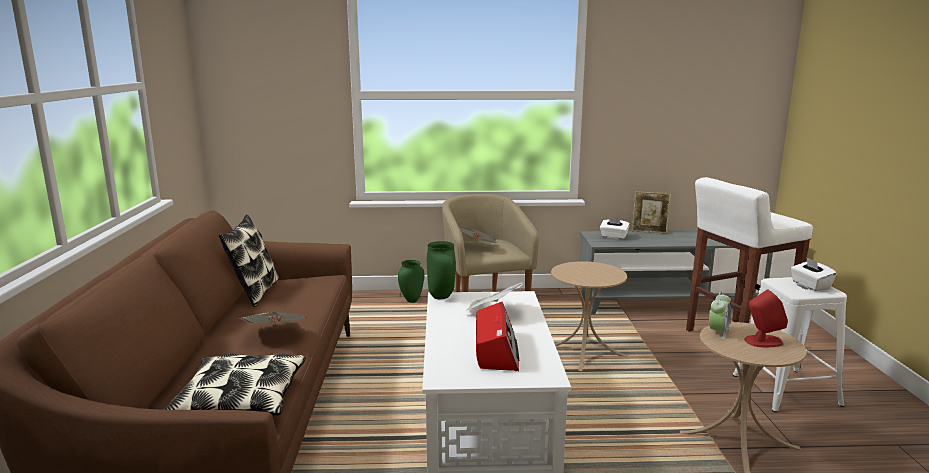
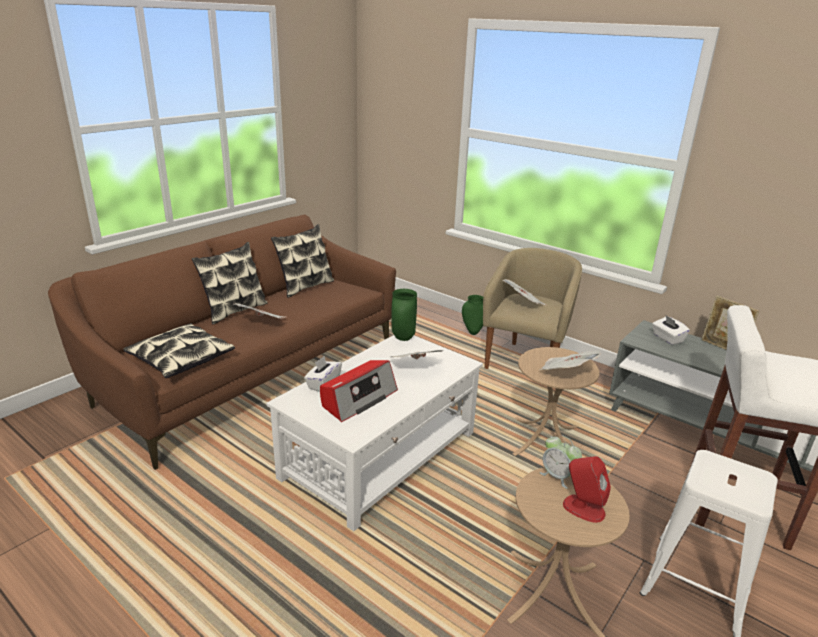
camera: 40 degrees right, 10 degrees up
alarm clock [709,291,731,339] -> alarm clock turned 60 degrees clockwise [540,436,582,489]
white tissue box [790,257,837,291] -> white tissue box moved to [304,356,342,392]
none -> pillow [192,242,267,324]
none -> newspaper [539,350,601,370]

